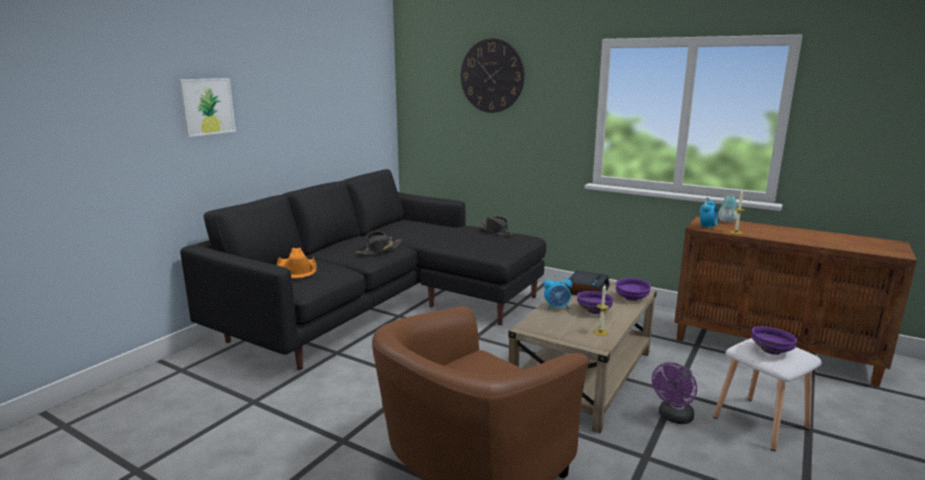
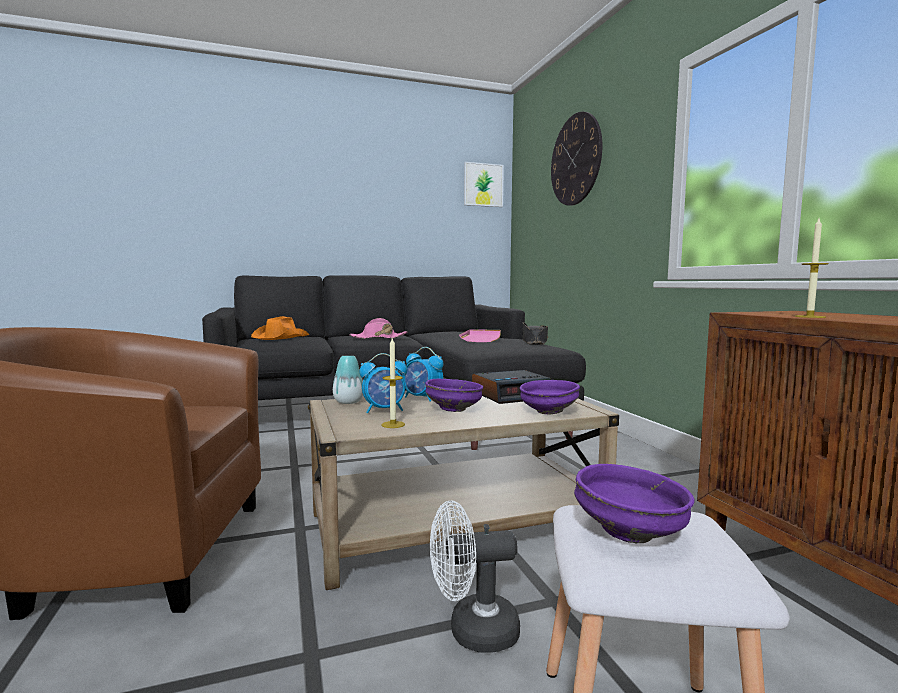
camera: 40 degrees right, 10 degrees down
picture [179,78,236,137] -> picture moved to [464,162,504,207]
black hat [356,231,401,255] -> pink hat [350,318,408,339]
purple fan [652,362,697,424] -> white fan [430,501,520,652]
alarm clock [700,197,718,231] -> alarm clock moved to [359,353,407,413]
vase [718,196,737,223] -> vase moved to [333,356,363,404]
none -> pink tray [459,329,501,342]

